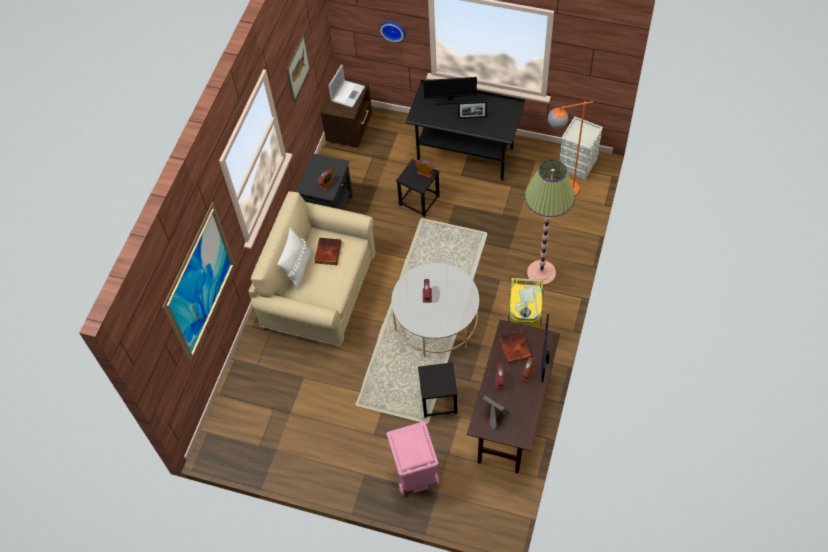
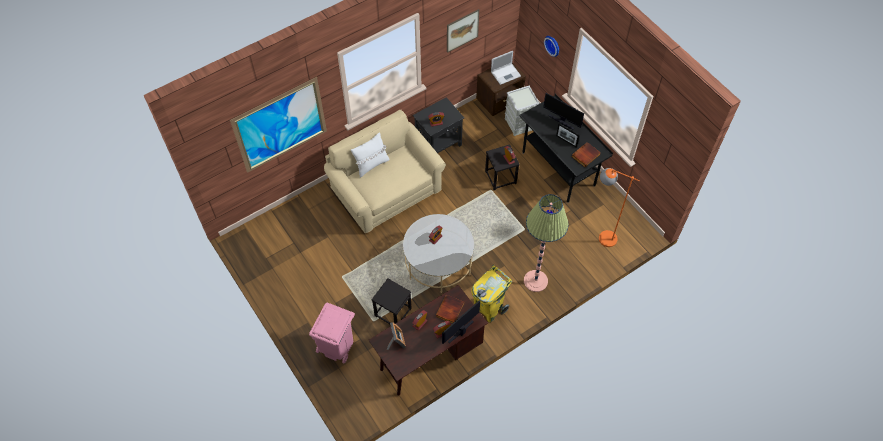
camera: 35 degrees right, 0 degrees up
book [314,238,342,265] -> book moved to [572,142,601,167]
grey storage box [560,116,603,180] -> grey storage box moved to [505,86,540,136]

